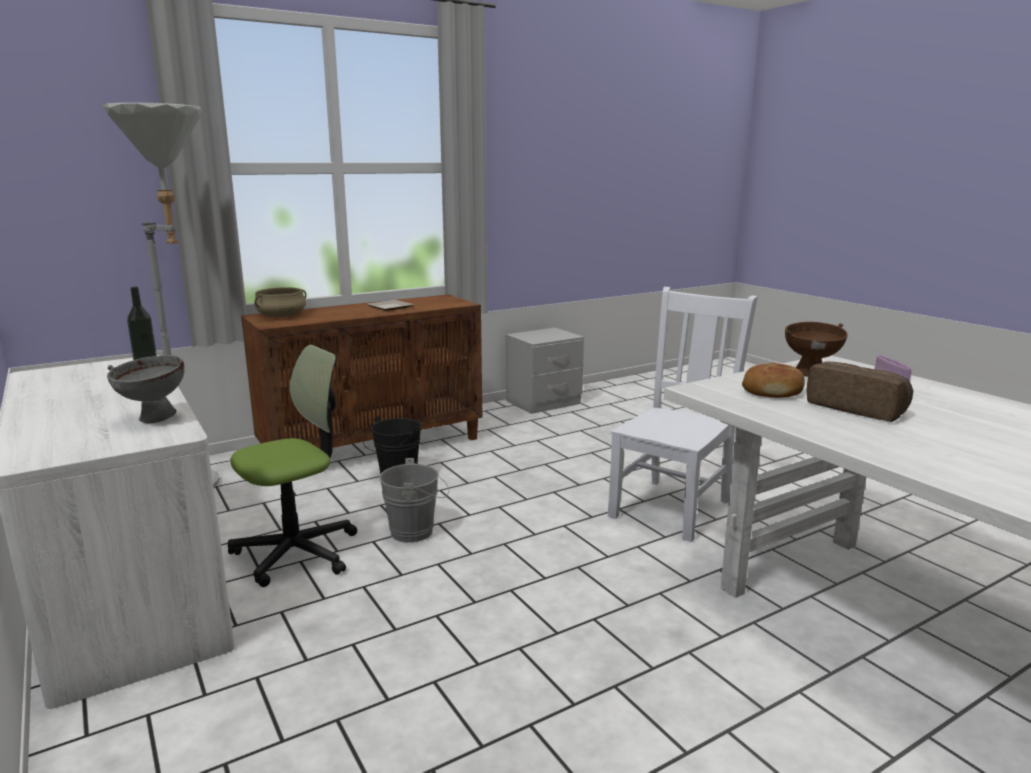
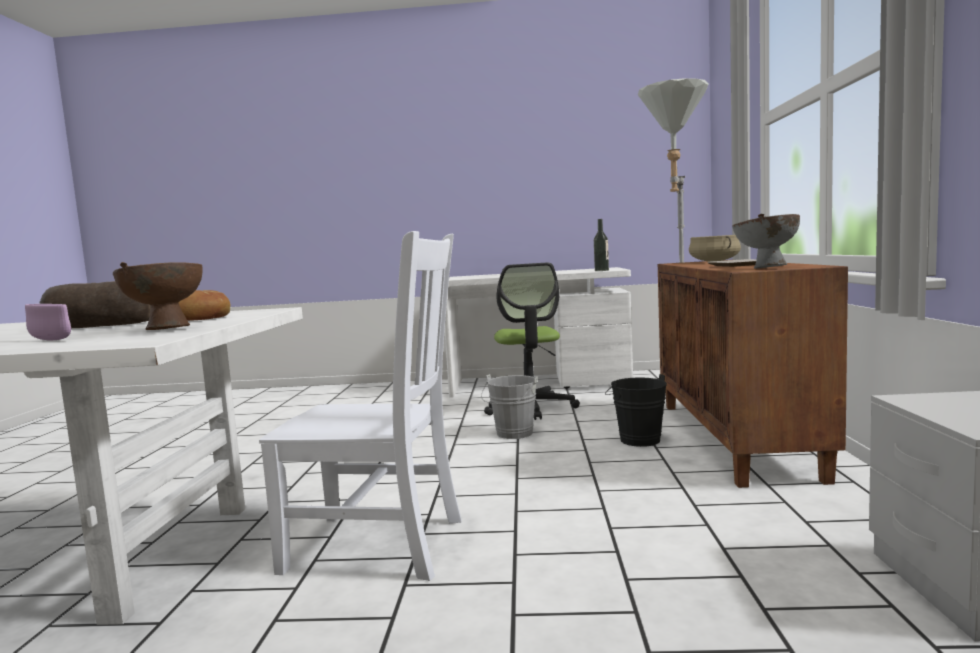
camera: 125 degrees right, 10 degrees down
grey bowl [107,355,184,423] -> grey bowl moved to [732,213,800,269]
white chair [608,287,758,542] -> white chair turned 60 degrees counterclockwise [259,231,462,581]

